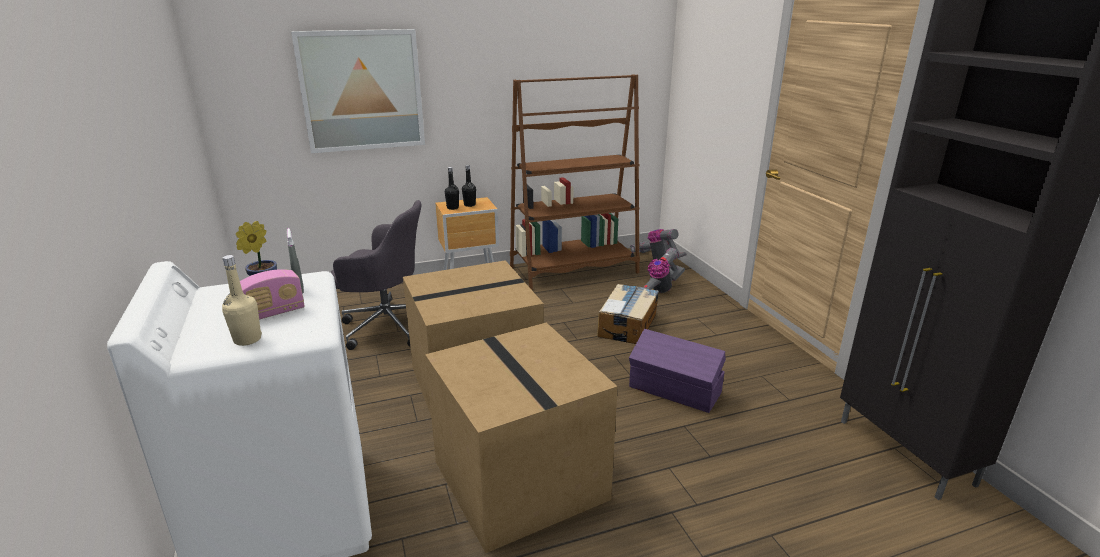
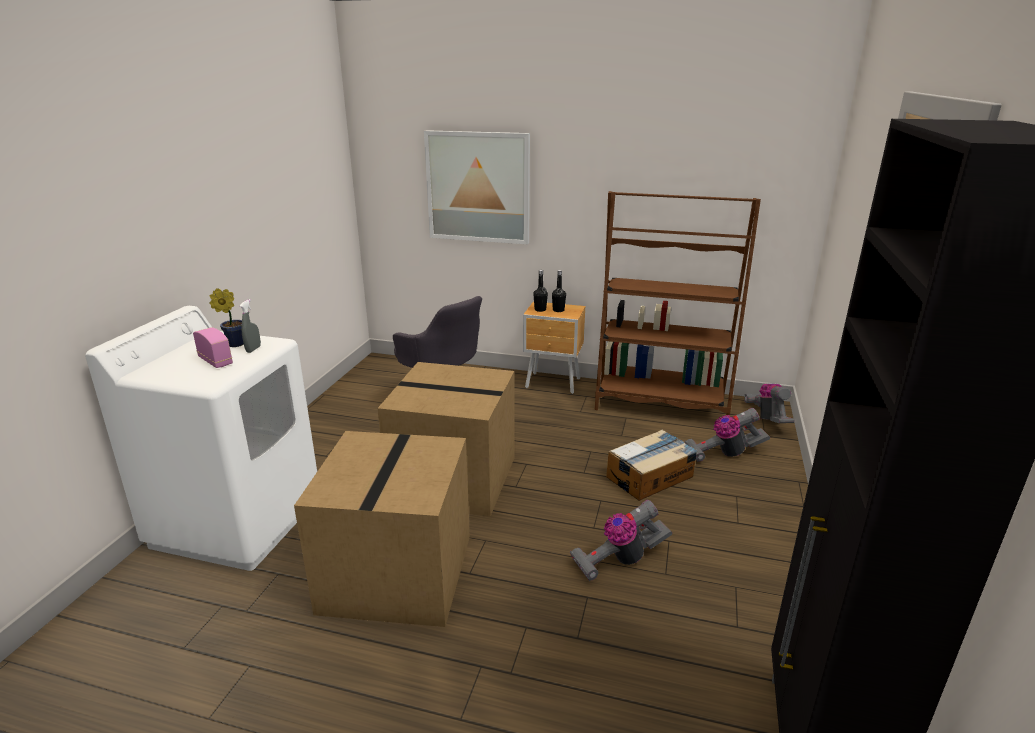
camera: 35 degrees right, 0 degrees up
beige bottle [222,255,262,346] -> none
radio [240,269,305,319] -> radio turned 135 degrees counterclockwise [193,327,233,368]
purple storage box [629,329,726,413] -> vacuum cleaner [570,500,672,581]

